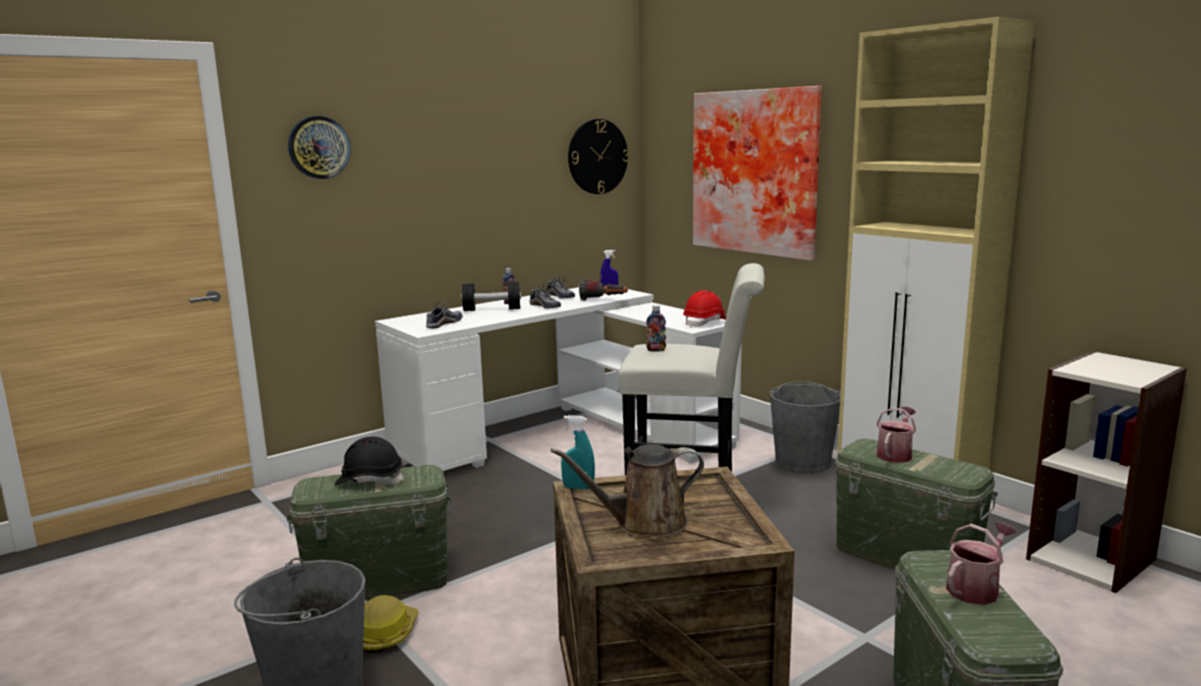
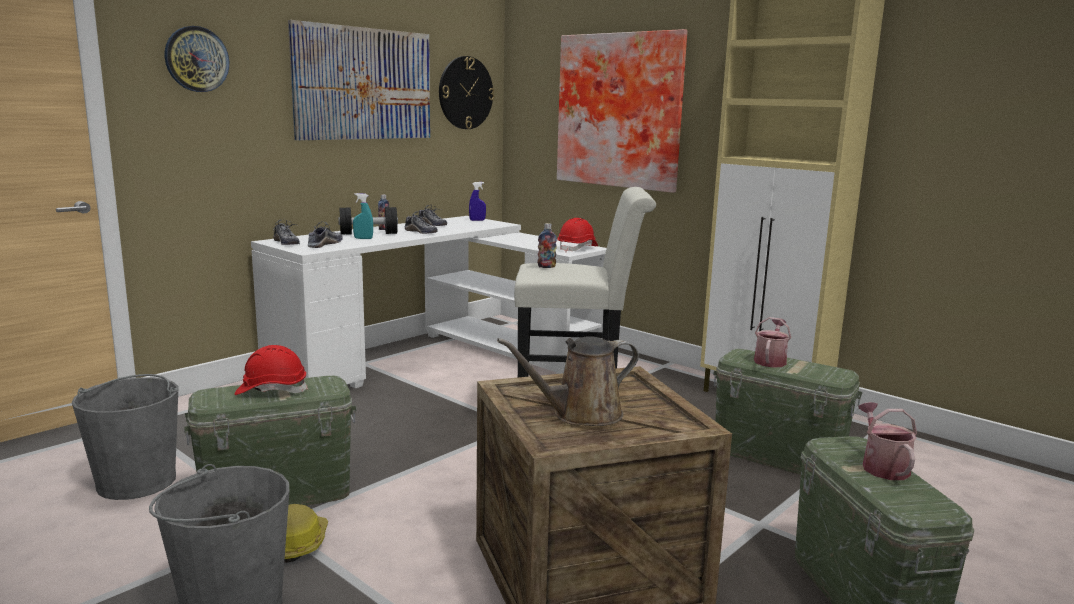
camera: 10 degrees left, 0 degrees up
black hard hat [335,437,404,485] -> red hard hat [235,345,308,395]
turquoise spray bottle [561,415,595,489] -> turquoise spray bottle moved to [353,193,373,239]
flashlight [579,278,628,300] -> none
grey bucket [770,381,841,473] -> grey bucket moved to [72,374,179,500]
watering can [946,522,1016,605] -> watering can turned 45 degrees counterclockwise [858,402,917,480]
bookcase [1026,351,1187,593] -> none
none -> shoe [273,219,300,245]
none -> picture [288,20,430,140]

